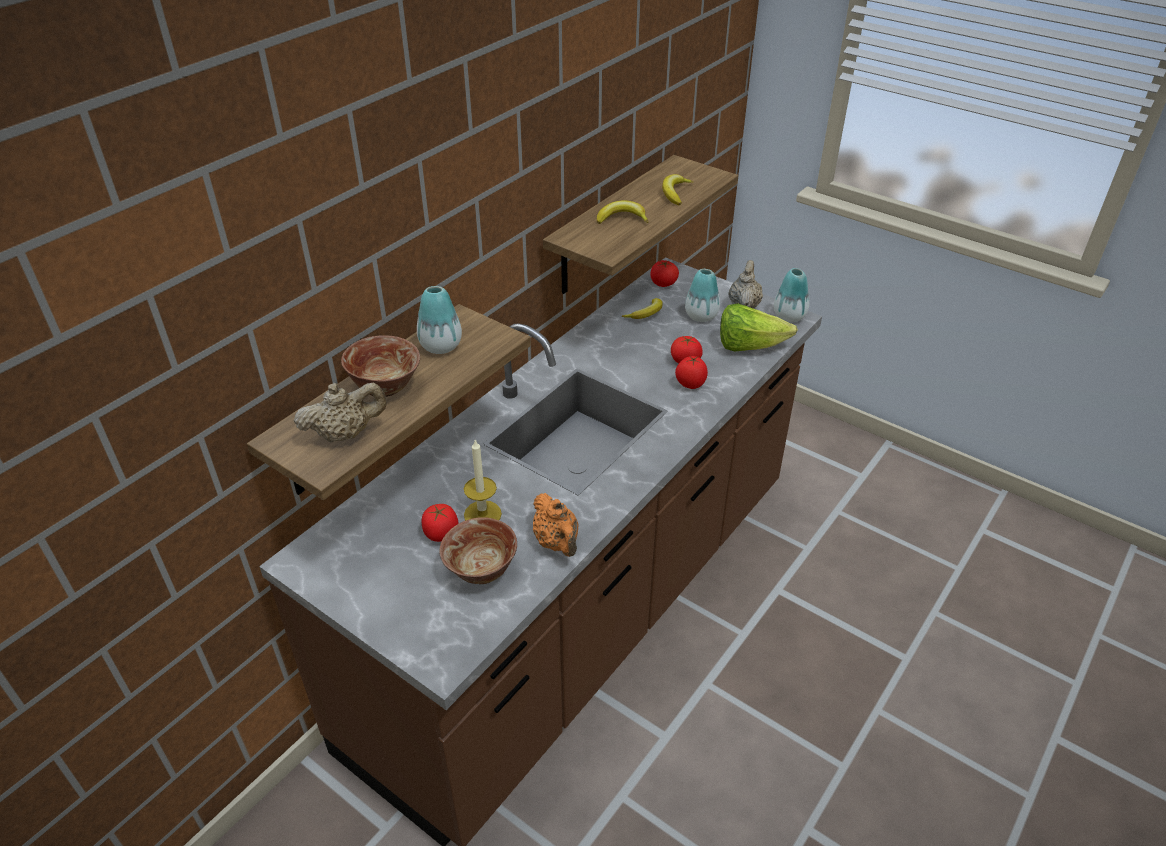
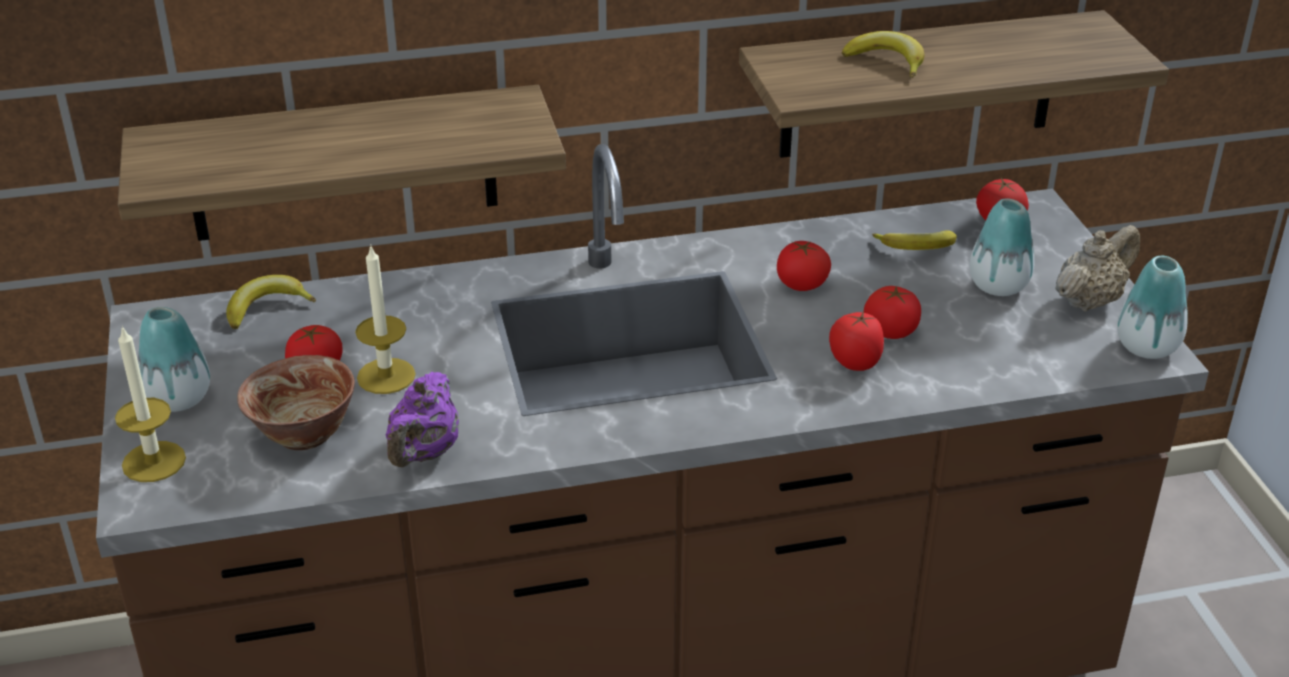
camera: 40 degrees right, 5 degrees down
beige teapot [293,382,387,443] -> none
bowl [341,335,420,397] -> none
vase [417,286,462,354] -> vase moved to [138,307,210,412]
orange teapot [533,493,579,557] -> purple teapot [385,372,459,468]
banana [662,174,694,205] -> banana moved to [226,275,316,329]
lettuce [720,304,798,352] -> none
none -> candle [115,325,186,482]
none -> tomato [777,241,831,291]

